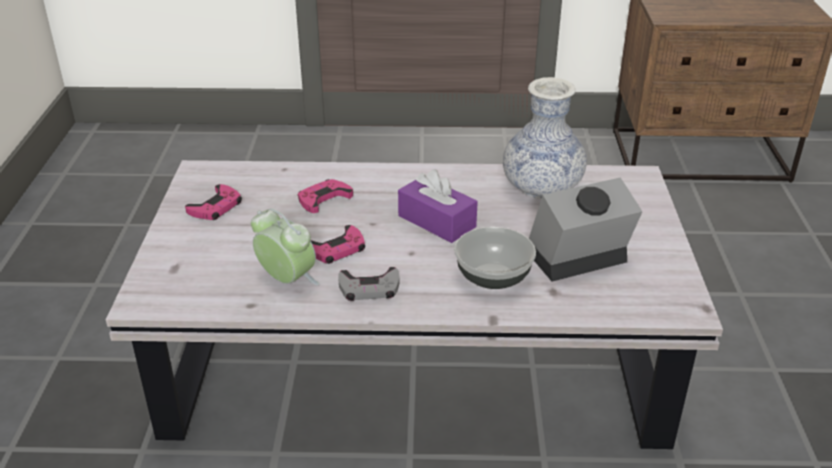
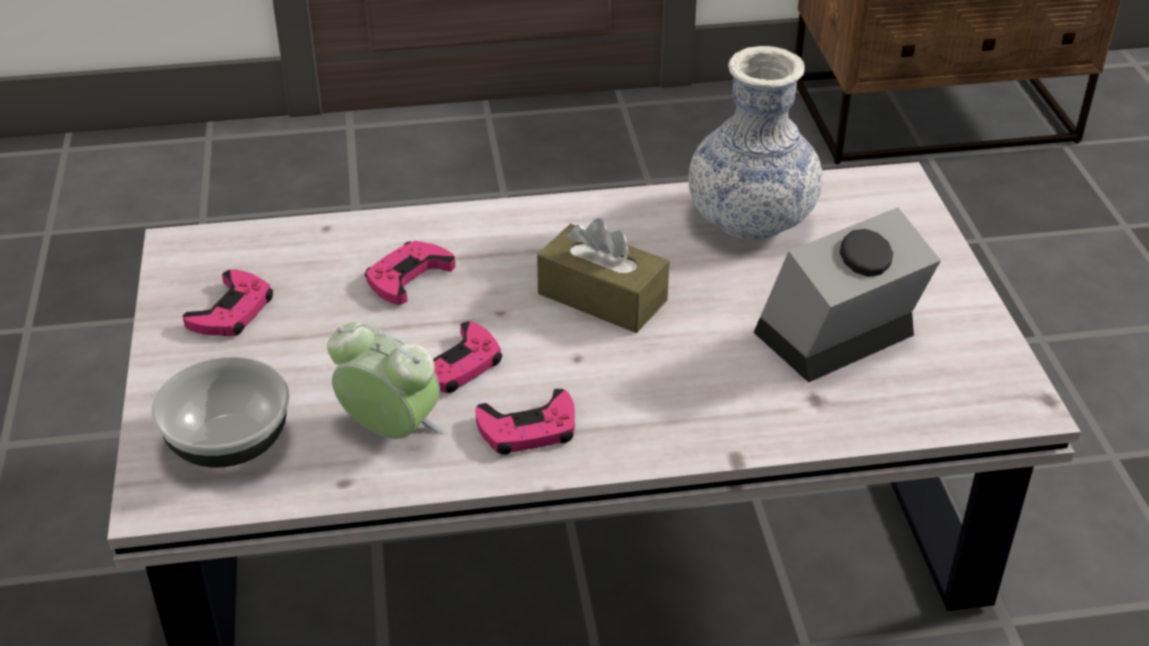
camera: 10 degrees left, 5 degrees up
grey game controller [338,267,400,301] -> pink game controller [476,389,575,455]
purple tissue box [398,169,478,243] -> brown tissue box [537,218,669,333]
bowl [454,227,536,289] -> bowl moved to [151,357,290,468]

